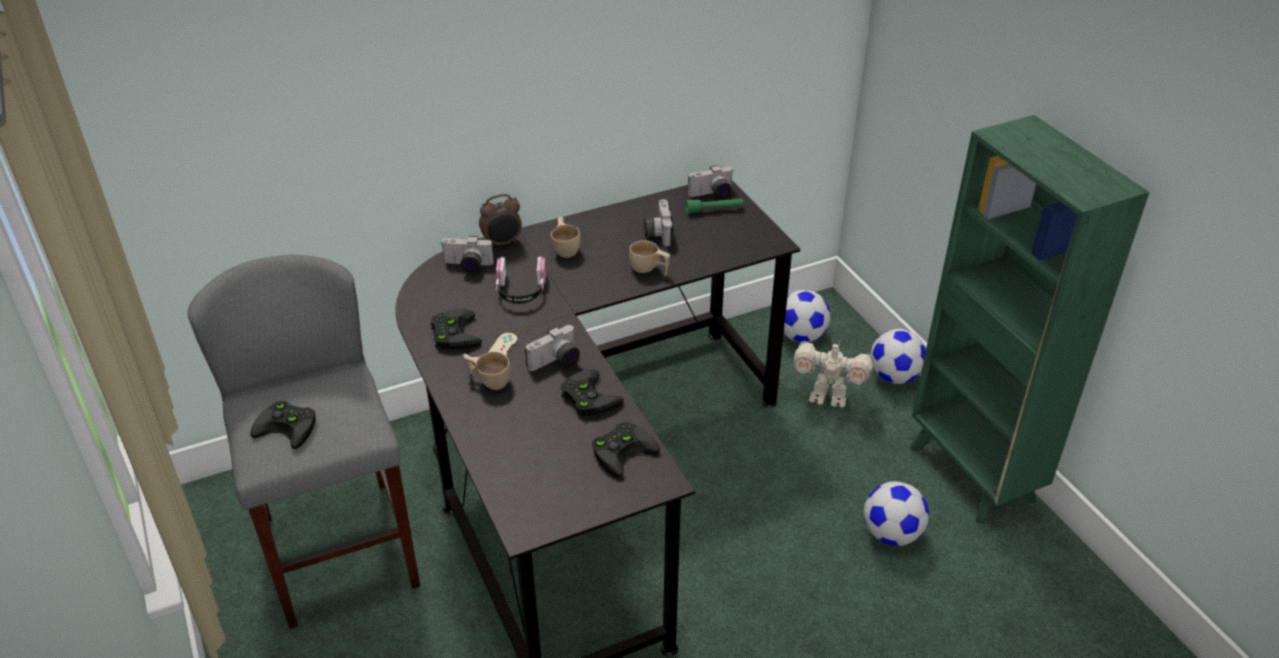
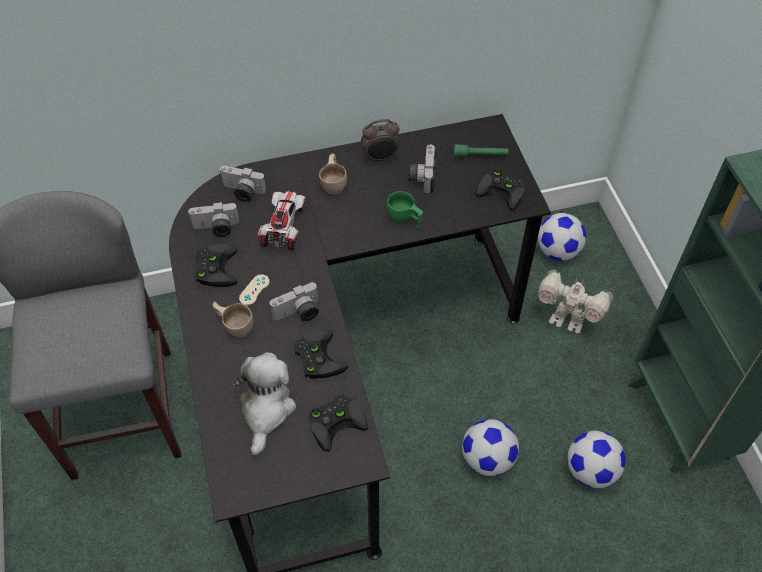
camera: 10 degrees right, 15 degrees up
black game controller [250,401,315,449] -> black game controller moved to [476,169,525,211]
alarm clock [479,194,522,248] -> alarm clock moved to [361,119,399,163]
headphones [496,256,546,304] -> toy car [257,190,305,250]
beige cup [629,240,670,276] -> green cup [387,191,423,229]
camera [688,165,733,198] -> camera moved to [188,201,239,237]
football [871,329,926,384] -> football moved to [462,419,519,476]
none -> plush toy [232,352,296,456]

